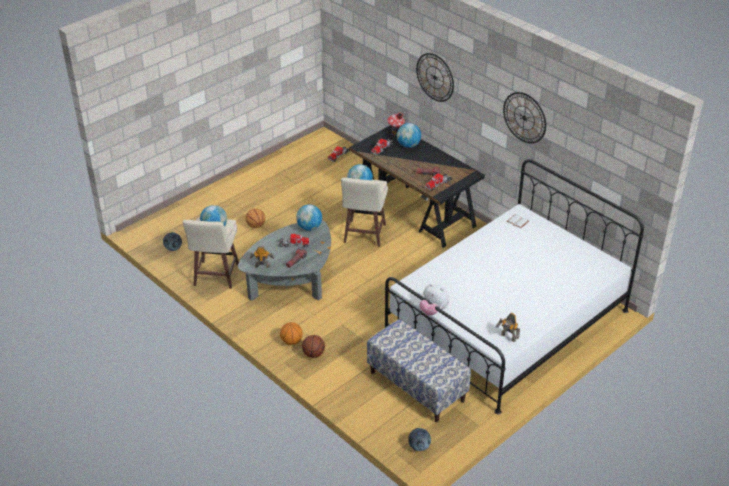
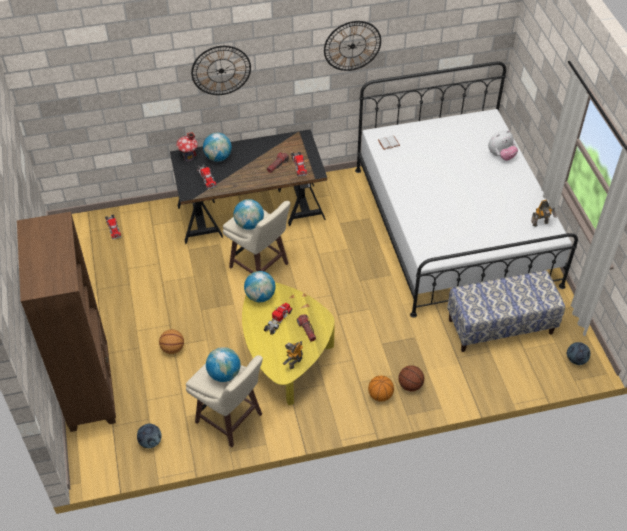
camera: 60 degrees left, 10 degrees up
grey coffee table [238,220,331,301] -> yellow coffee table [242,282,335,405]
plush toy [419,284,449,315] -> plush toy moved to [488,130,518,161]
none -> brown bookcase [17,212,116,432]

